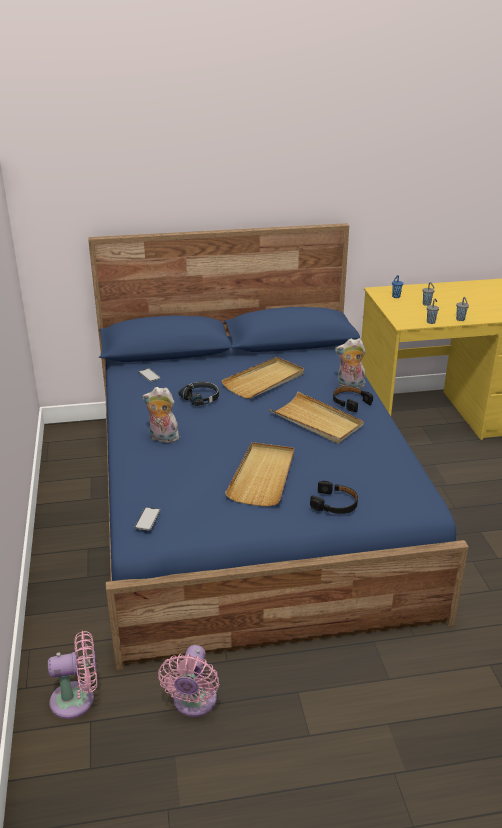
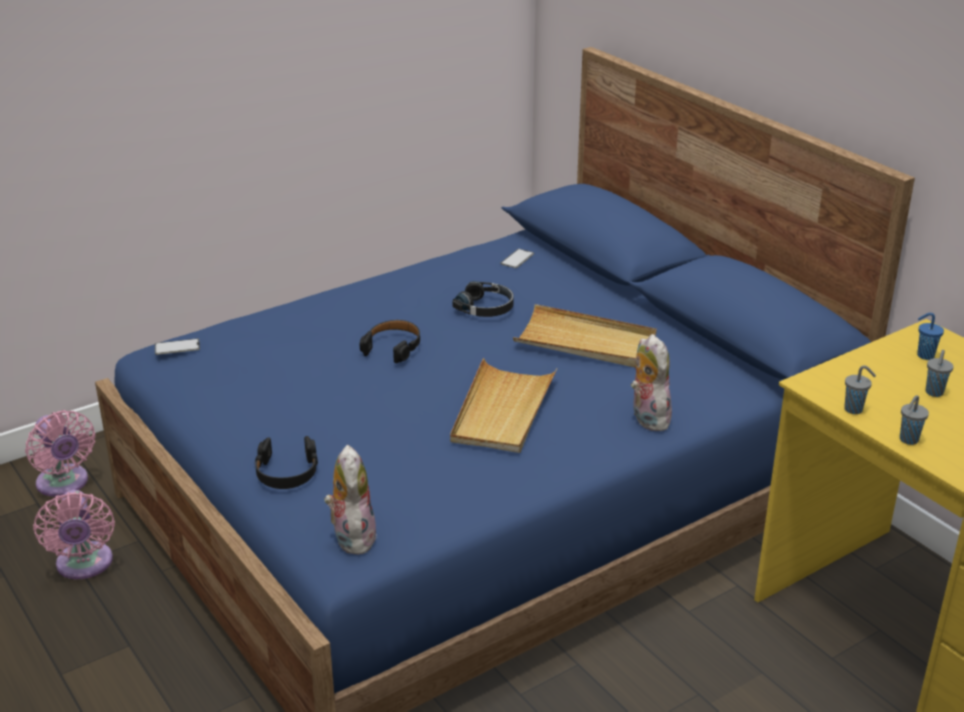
camera: 65 degrees right, 0 degrees up
plush toy [142,387,179,443] -> plush toy moved to [325,445,377,555]
pink fan [158,645,219,717] -> pink fan turned 90 degrees counterclockwise [33,490,115,579]
beige tray [225,442,294,507] -> none
black headphones [333,386,373,412] -> black headphones moved to [360,320,420,363]

